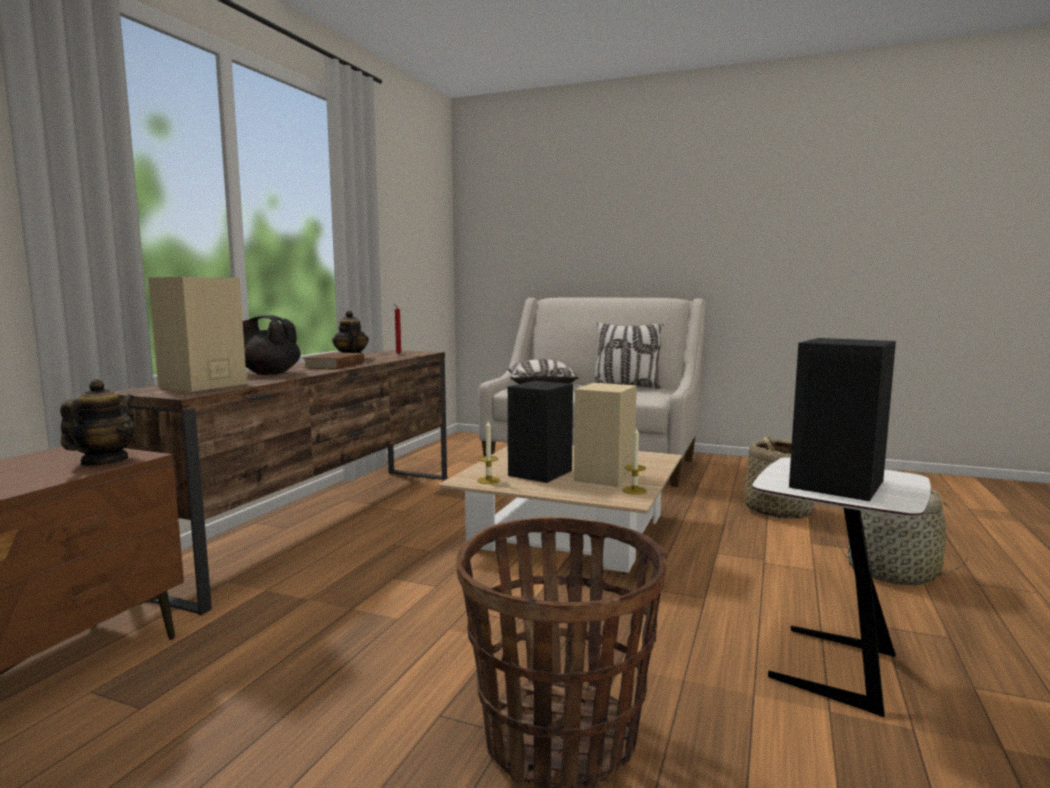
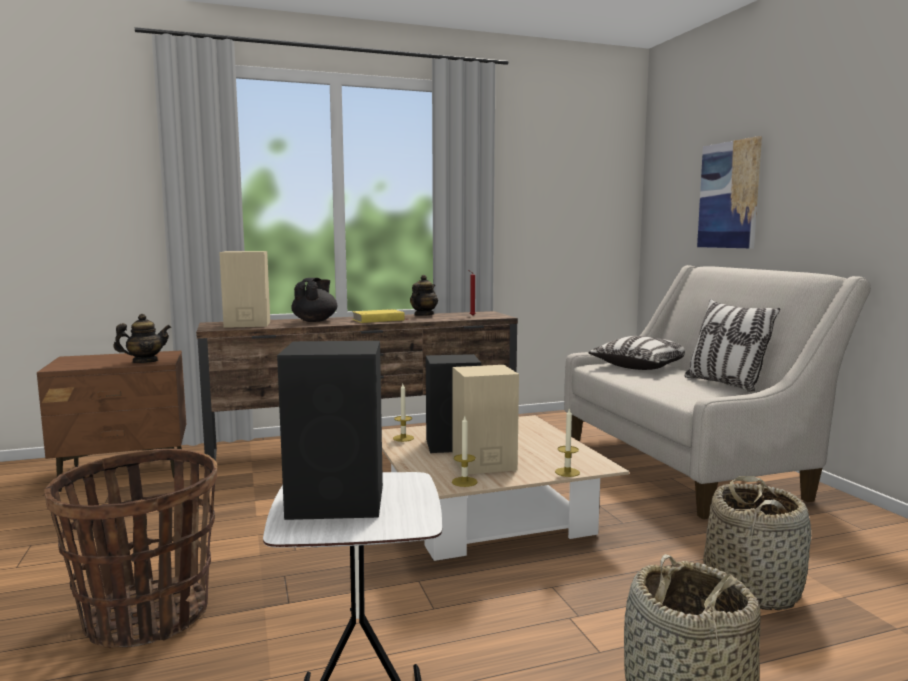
camera: 50 degrees right, 0 degrees up
black teapot [243,315,300,375] -> black teapot turned 45 degrees clockwise [291,278,337,322]
brown book [304,353,364,369] -> yellow book [352,309,409,323]
none -> candle [555,409,580,477]
none -> picture [697,136,762,248]

